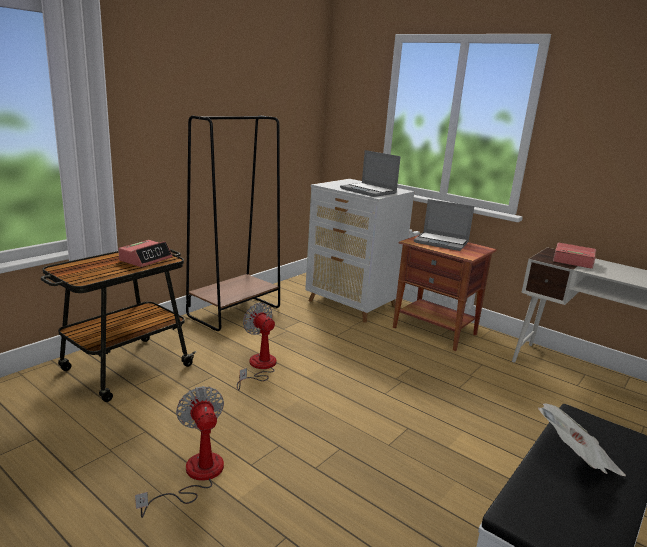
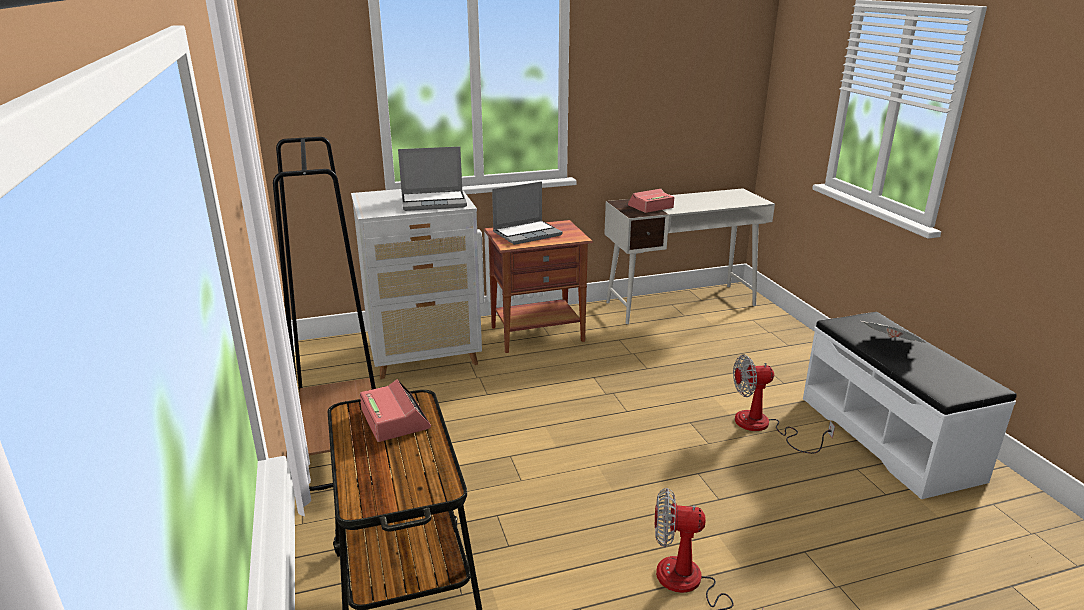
camera: 55 degrees left, 5 degrees up
fan [237,303,276,391] -> fan moved to [733,354,835,454]

